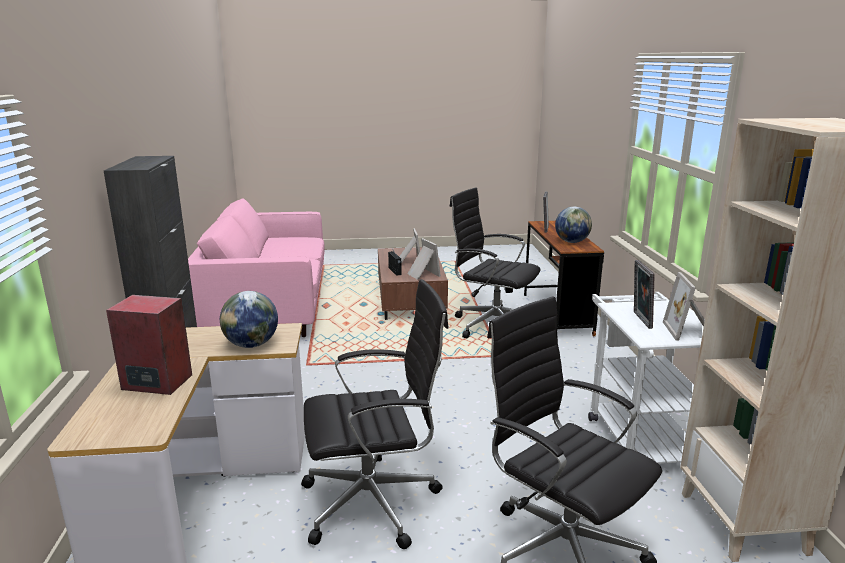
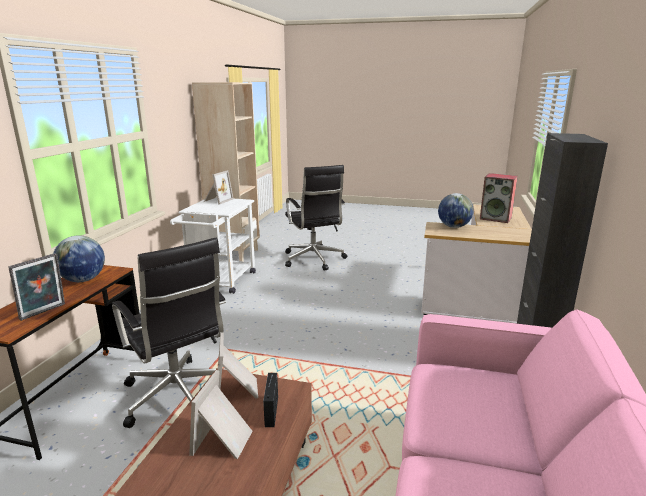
camera: 160 degrees left, 0 degrees up
black office chair [301,279,449,549] -> none
picture frame [634,260,655,329] -> none

